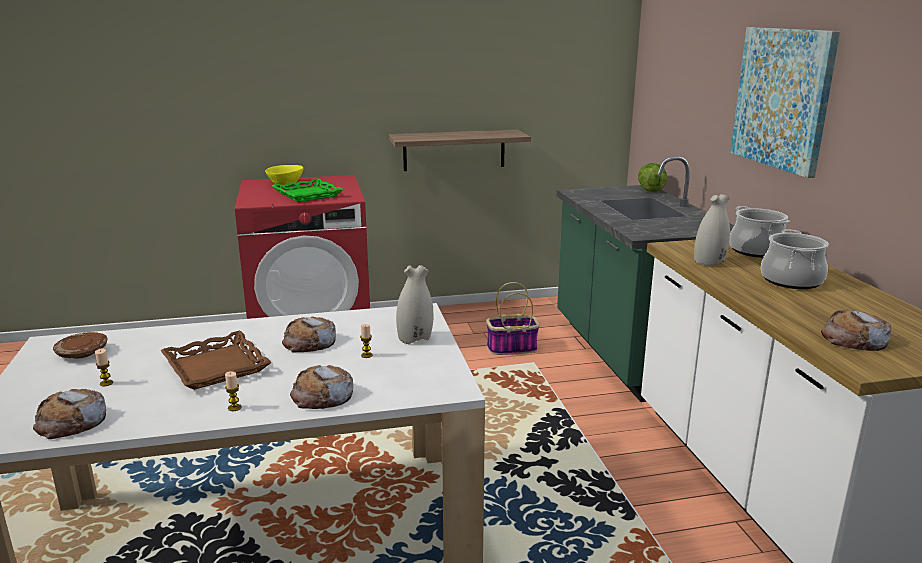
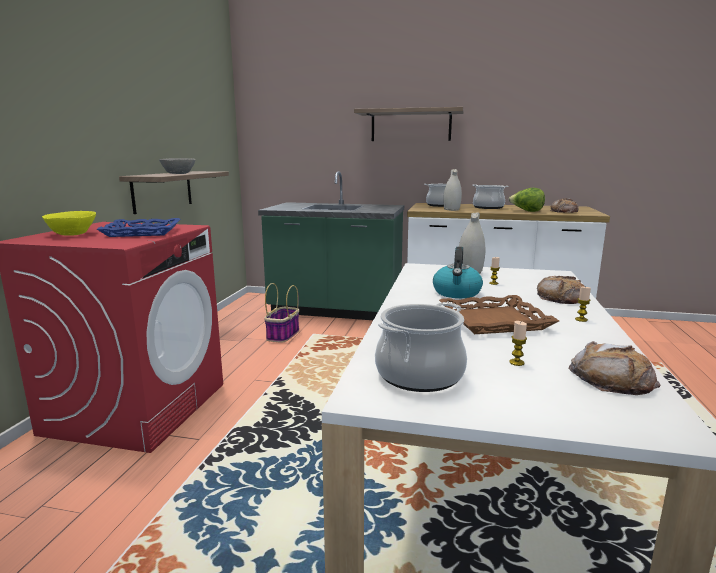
camera: 65 degrees left, 5 degrees down
brown plate [53,332,108,358] -> cooking pot [375,302,467,392]
green tray [272,178,344,202] -> blue tray [97,218,180,237]
bread [282,317,336,352] -> kettle [433,247,483,298]
lettuce [638,163,667,192] -> lettuce moved to [509,188,545,212]
picture [730,27,840,178] -> shelf [354,107,464,141]
none -> grey bowl [159,158,195,174]

